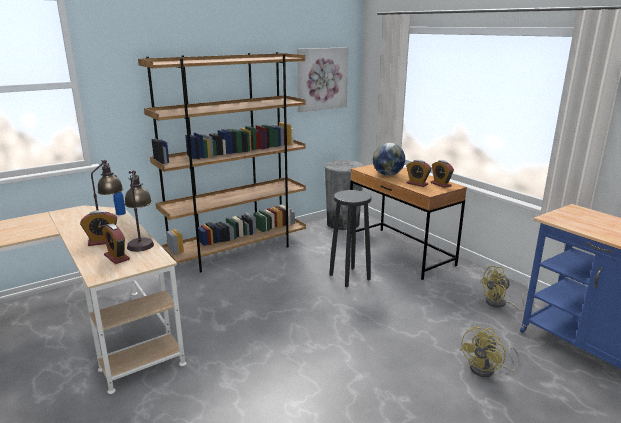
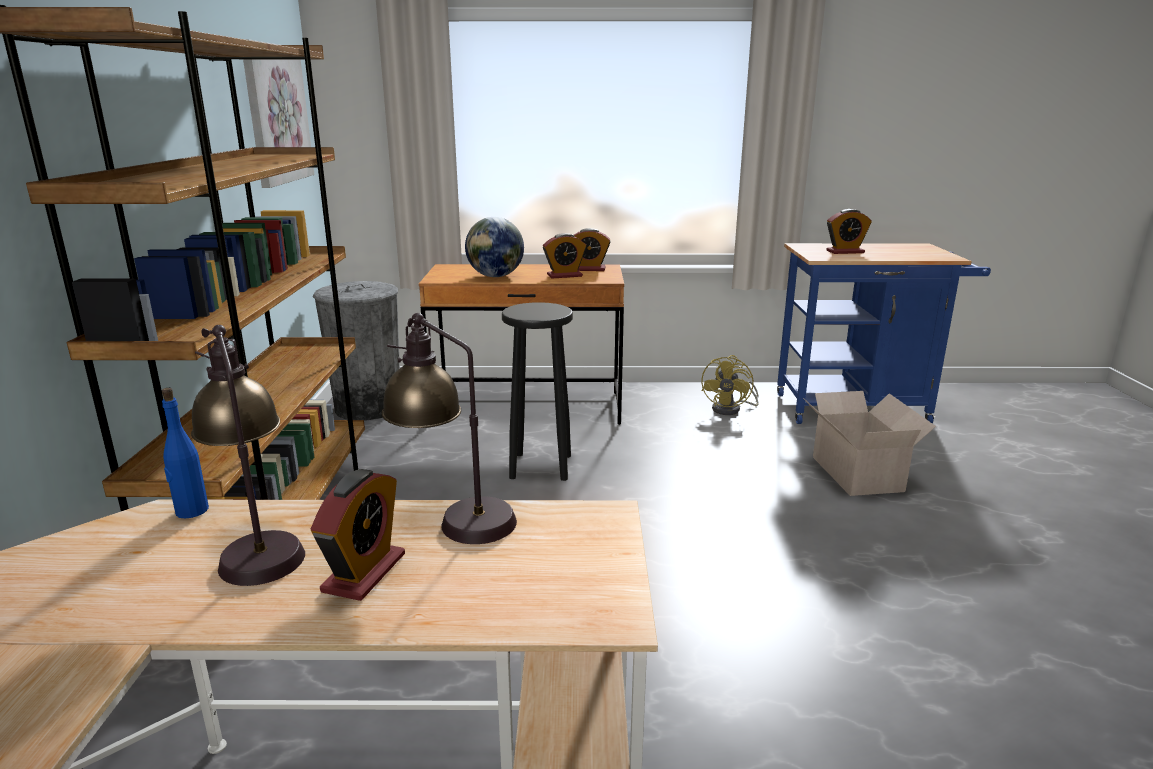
camera: 55 degrees left, 0 degrees up
alarm clock [102,224,130,264] -> alarm clock moved to [826,209,872,254]
yellow fan [460,326,520,377] -> cardboard box [803,391,936,496]

